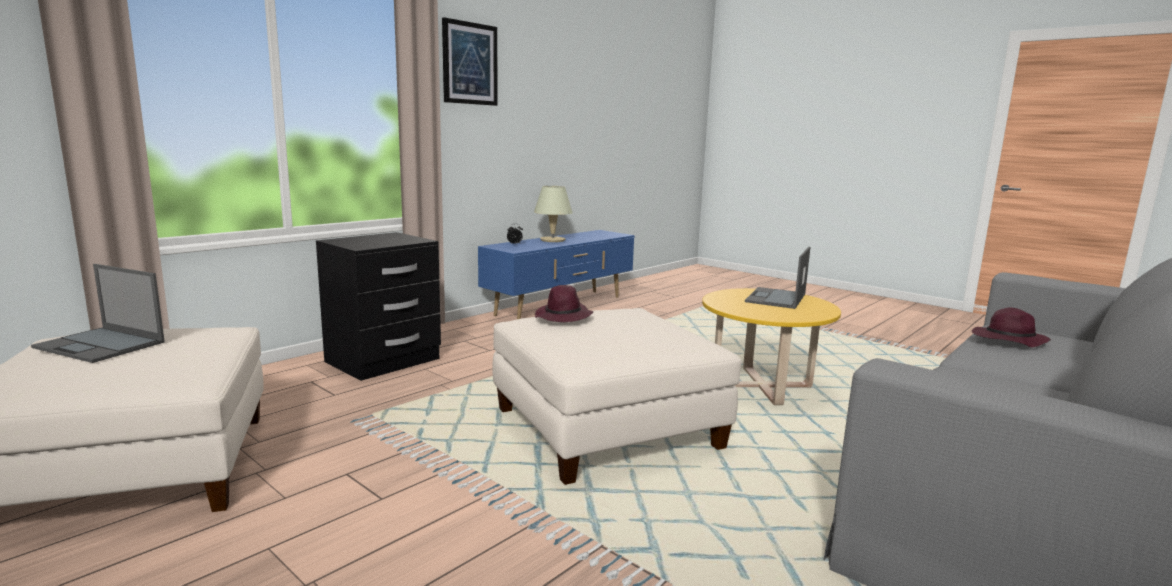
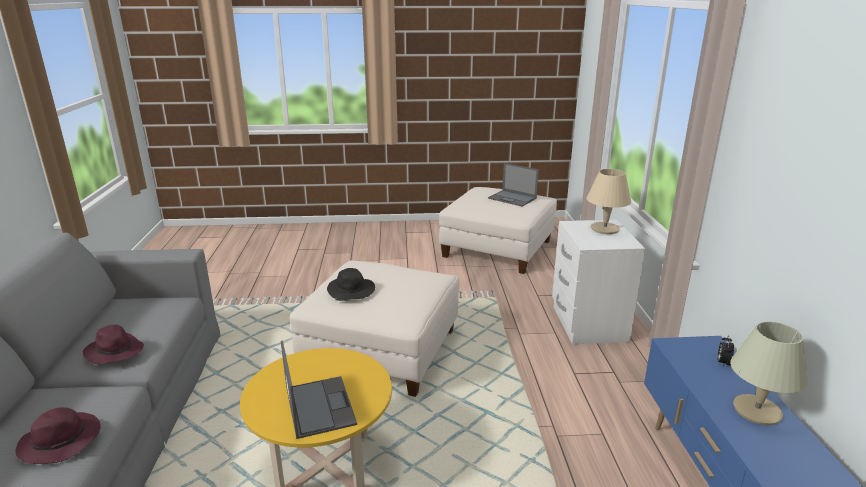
camera: 135 degrees right, 10 degrees up
laptop [31,264,165,363] -> laptop turned 120 degrees counterclockwise [488,163,539,207]
black nightstand [316,232,441,381] -> white nightstand [552,220,645,344]
picture [442,17,498,106] -> none
purple hat [535,285,593,322] -> purple hat moved to [83,325,144,364]
none -> black hat [327,268,375,301]
none -> beige table lamp [586,169,631,234]

